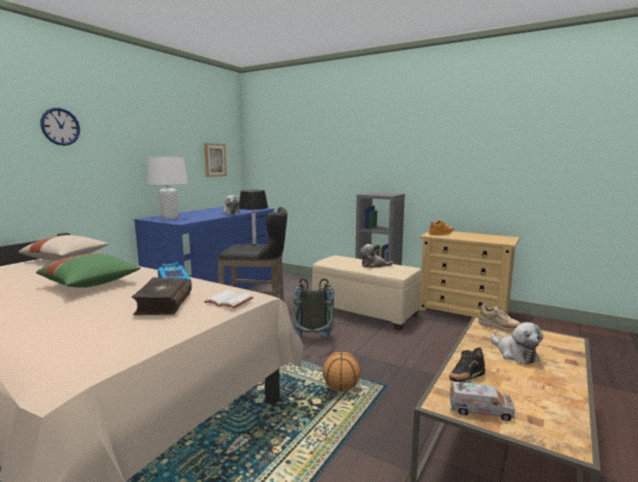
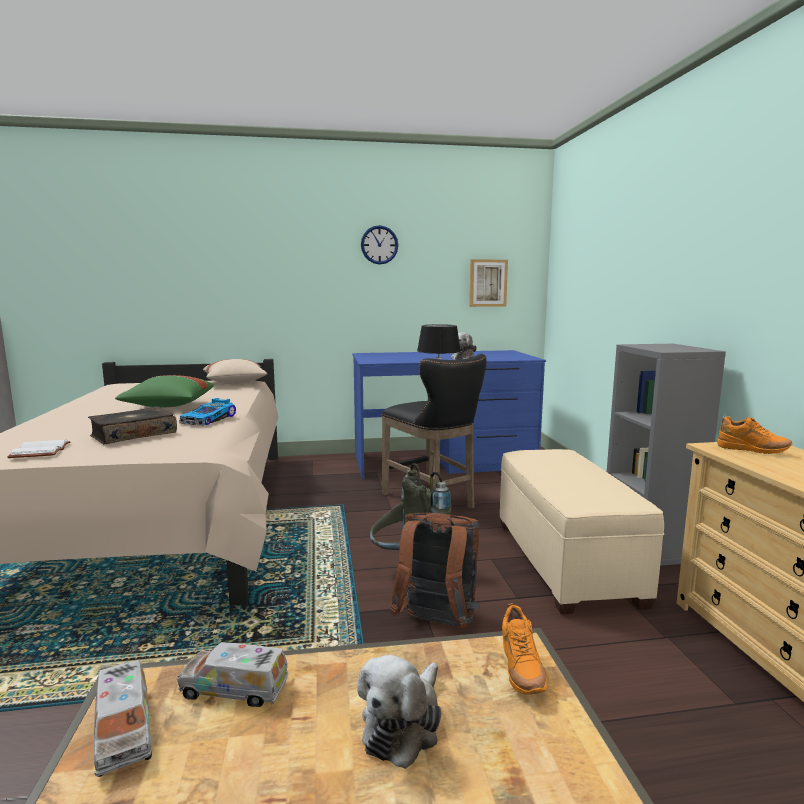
camera: 50 degrees right, 0 degrees up
wall clock [40,108,80,146] -> wall clock moved to [361,225,398,264]
white table lamp [147,157,188,220] -> none
white book [204,290,254,308] -> white book moved to [7,440,70,458]
basketball [322,352,361,391] -> none
plush toy [360,244,394,268] -> none
black shoe [449,347,485,383] -> toy truck [178,642,289,707]
beige shoe [478,305,521,331] -> orange shoe [502,603,547,694]
none -> brown backpack [390,513,480,628]

